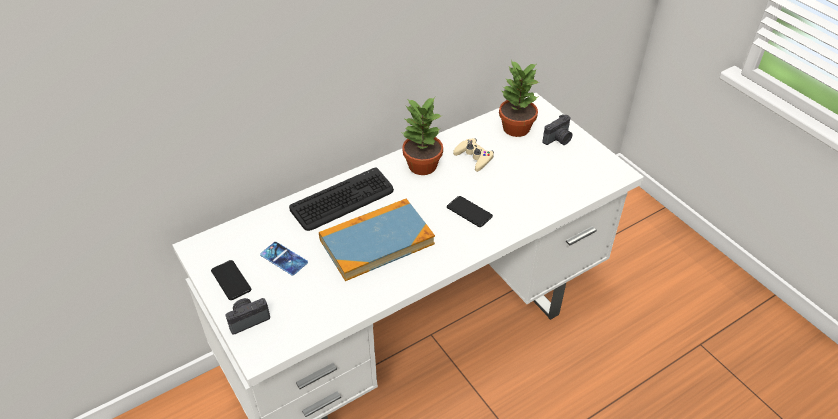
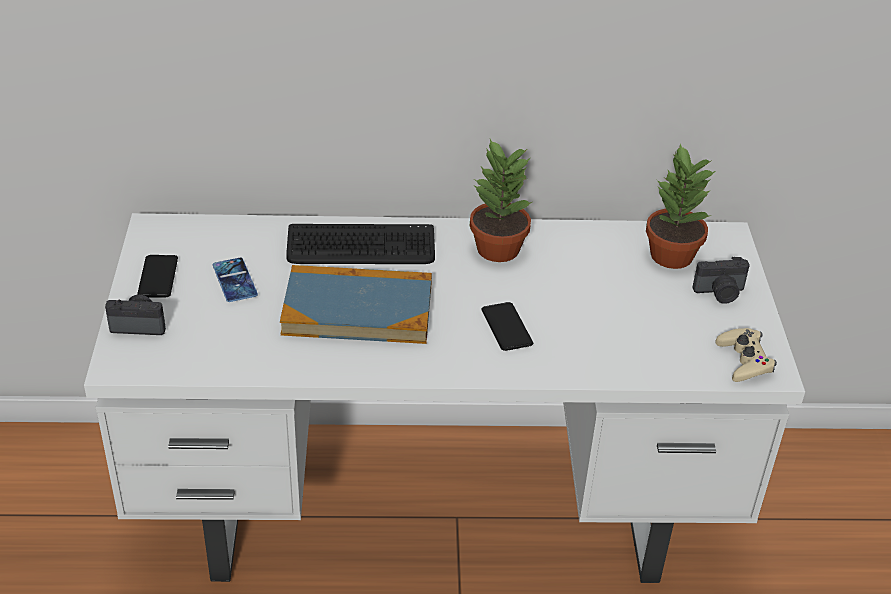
camera: 30 degrees right, 5 degrees down
beige game controller [453,138,494,172] -> beige game controller moved to [715,328,777,382]

